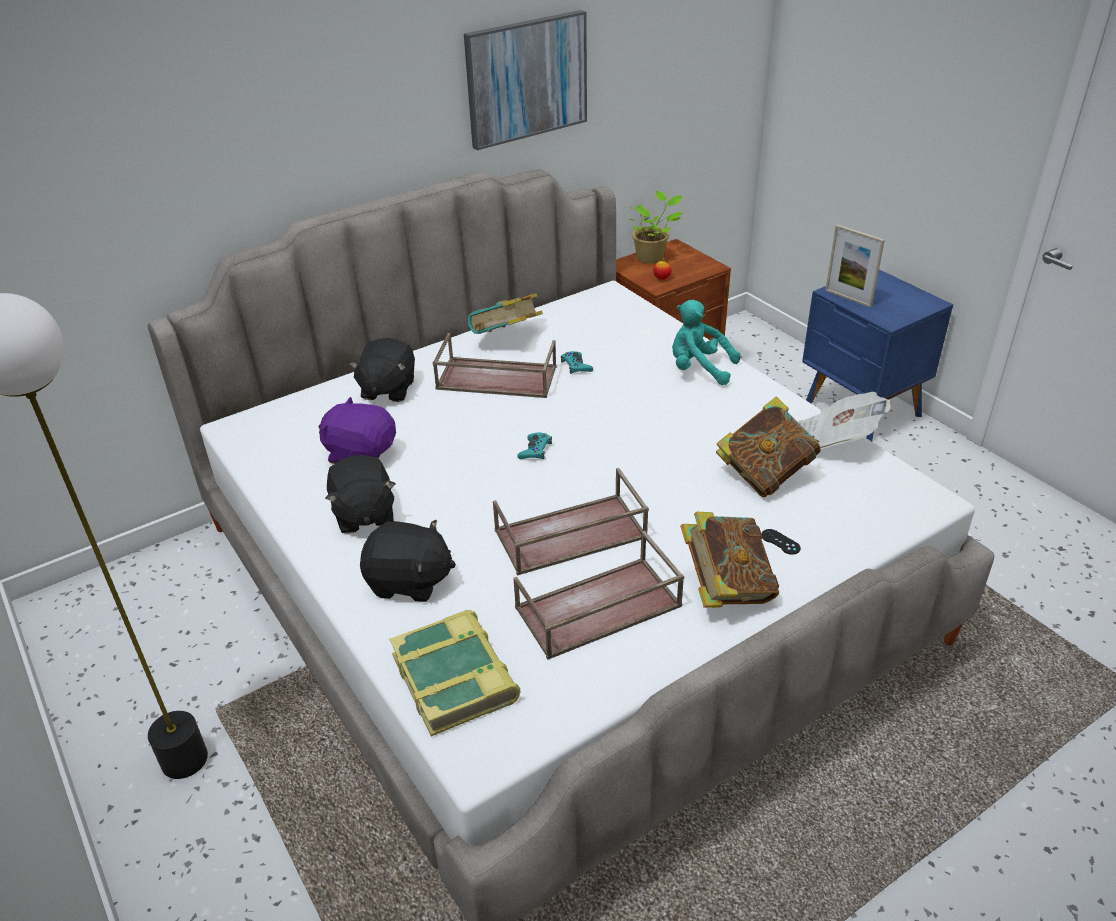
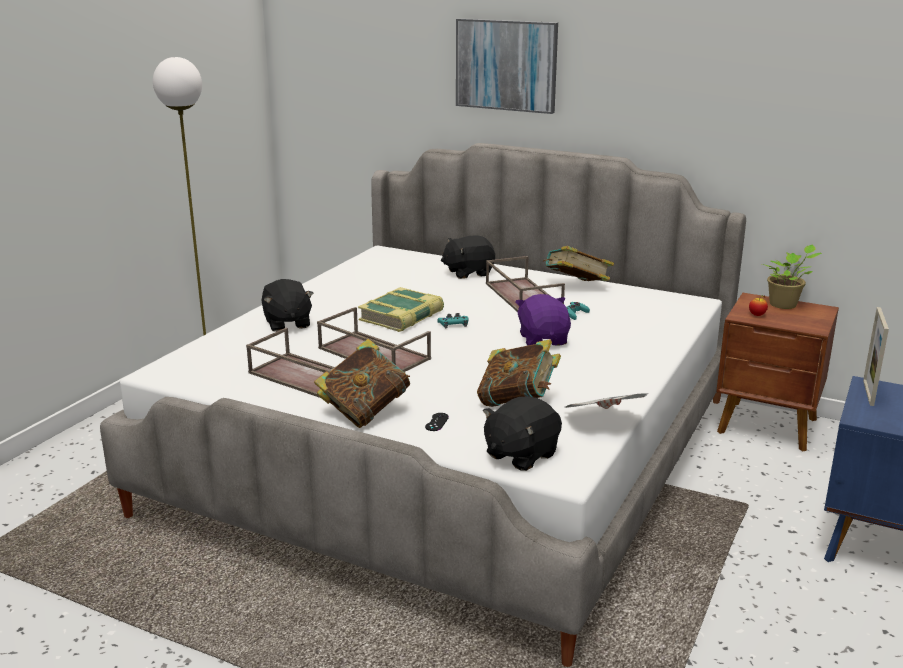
camera: 60 degrees right, 15 degrees down
purple plush toy [318,397,396,464] -> purple plush toy moved to [515,294,571,346]
black plush toy [325,455,396,534] -> black plush toy moved to [483,396,562,471]
book [389,610,521,737] -> book moved to [358,287,444,332]
picture [464,10,587,150] -> picture moved to [456,18,558,114]
turquoise plush toy [672,300,741,385] -> none

